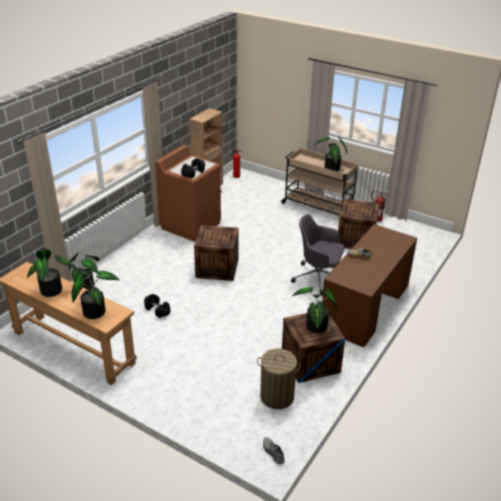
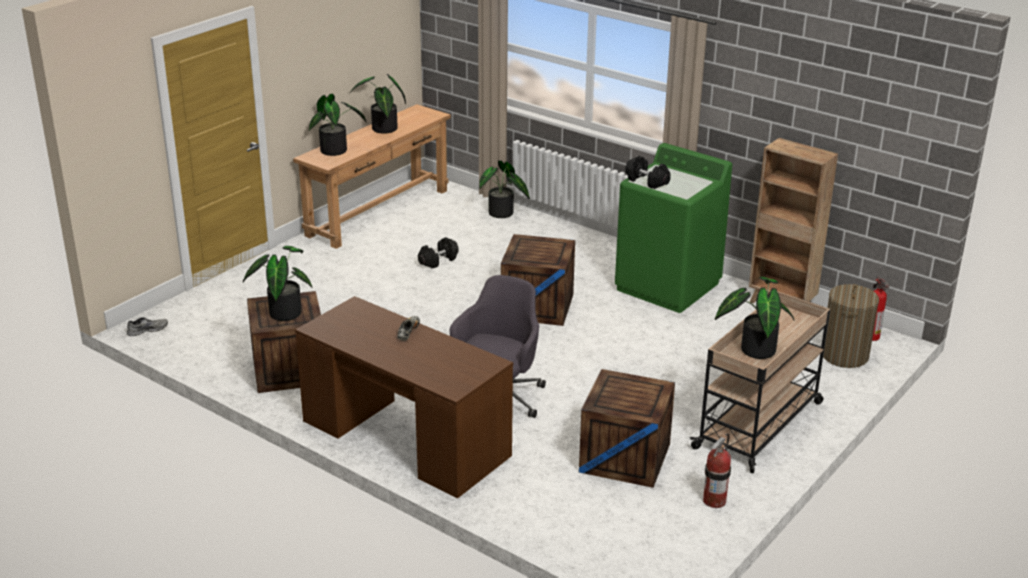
camera: 95 degrees right, 5 degrees down
brown washing machine [155,145,221,242] -> green washing machine [615,143,732,313]
laundry basket [257,348,301,409] -> laundry basket moved to [823,284,879,368]

